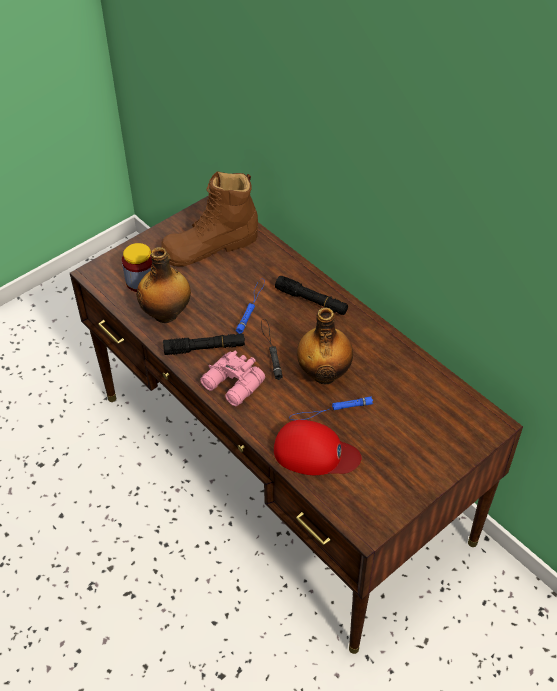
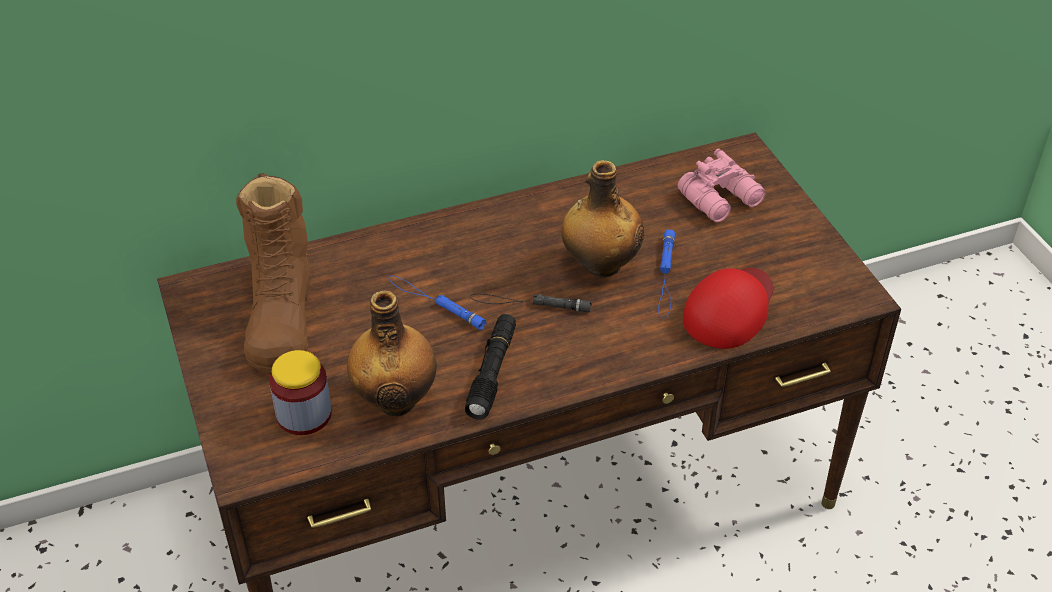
camera: 70 degrees left, 5 degrees down
pink binoculars [200,351,265,406] -> pink binoculars moved to [678,149,765,222]
black flashlight [275,276,348,315] -> none

